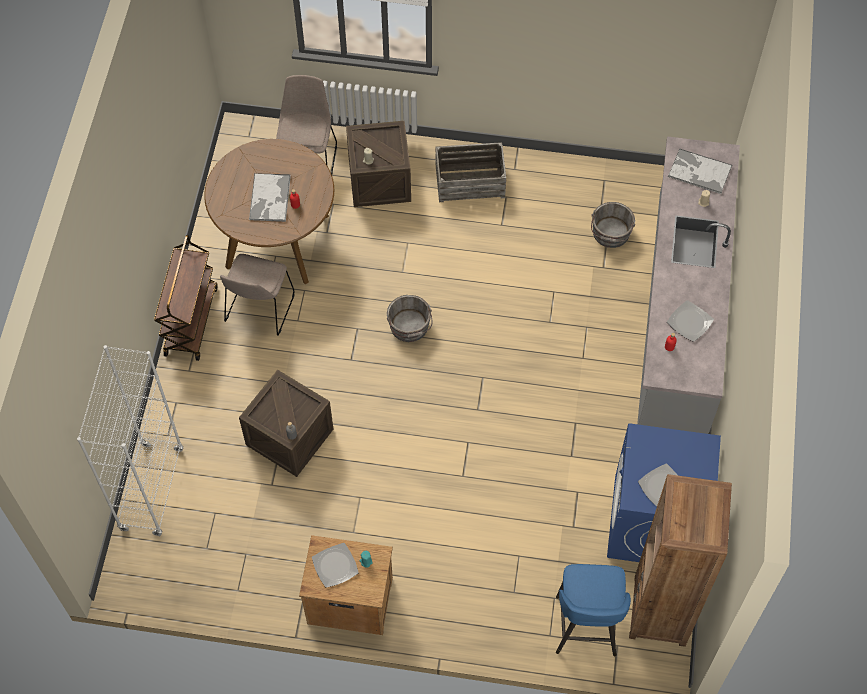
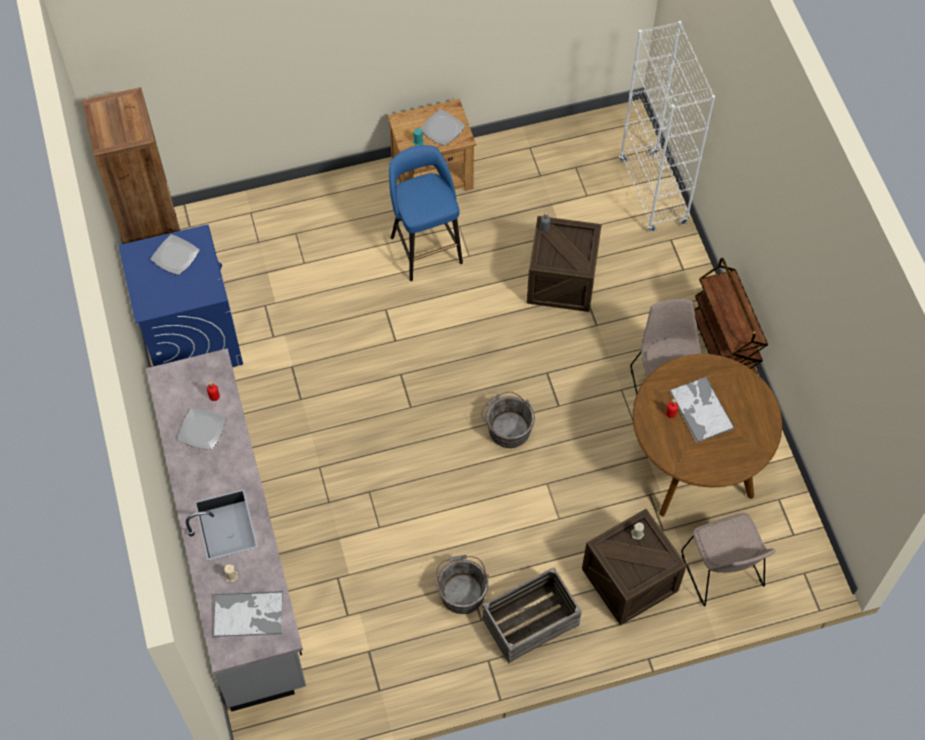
camera: 155 degrees right, 0 degrees up
blue stool [556,564,631,657] -> blue stool moved to [389,145,463,281]
grey bucket [591,202,635,248] -> grey bucket moved to [436,555,489,614]

